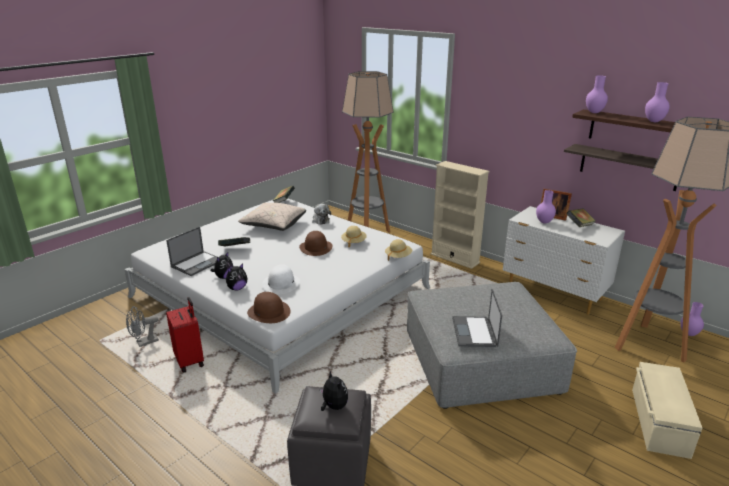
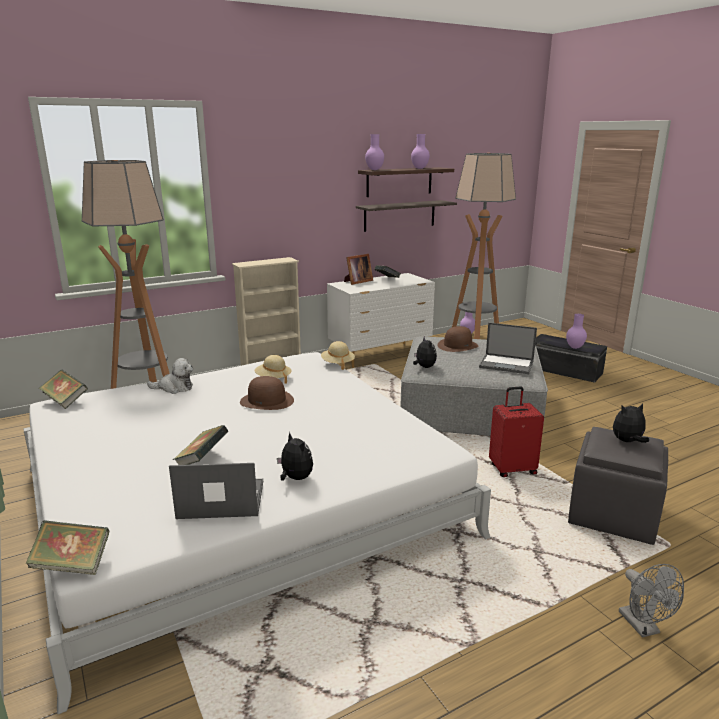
camera: 70 degrees left, 5 degrees down
grey fan [126,306,159,347] -> grey fan moved to [619,564,684,638]
laptop [166,227,219,276] -> laptop turned 60 degrees counterclockwise [169,463,263,519]
red suitcase [166,297,204,373] -> red suitcase moved to [489,386,544,477]
plush toy [226,264,248,291] -> plush toy moved to [413,336,437,368]
beige pillow [238,203,307,231] -> none
brown hat [247,292,290,323] -> brown hat moved to [438,326,478,352]
white hat [262,264,300,294] -> none
purple vase [536,190,556,223] -> purple vase moved to [566,314,587,349]
beige storage box [632,362,702,459] -> black storage box [535,334,607,383]
none -> book [26,520,109,575]

